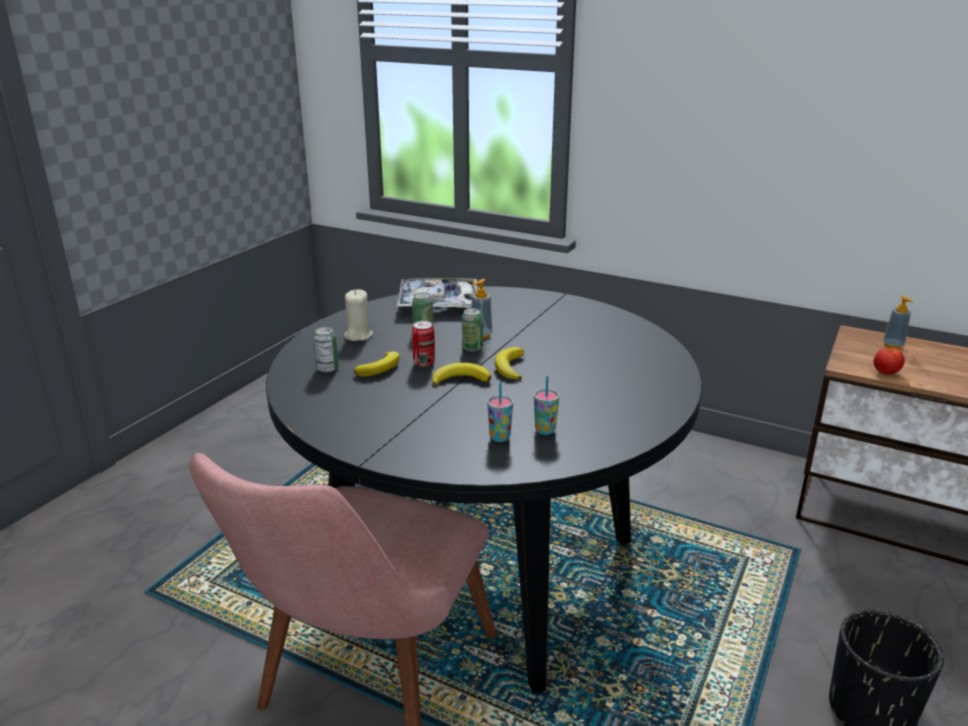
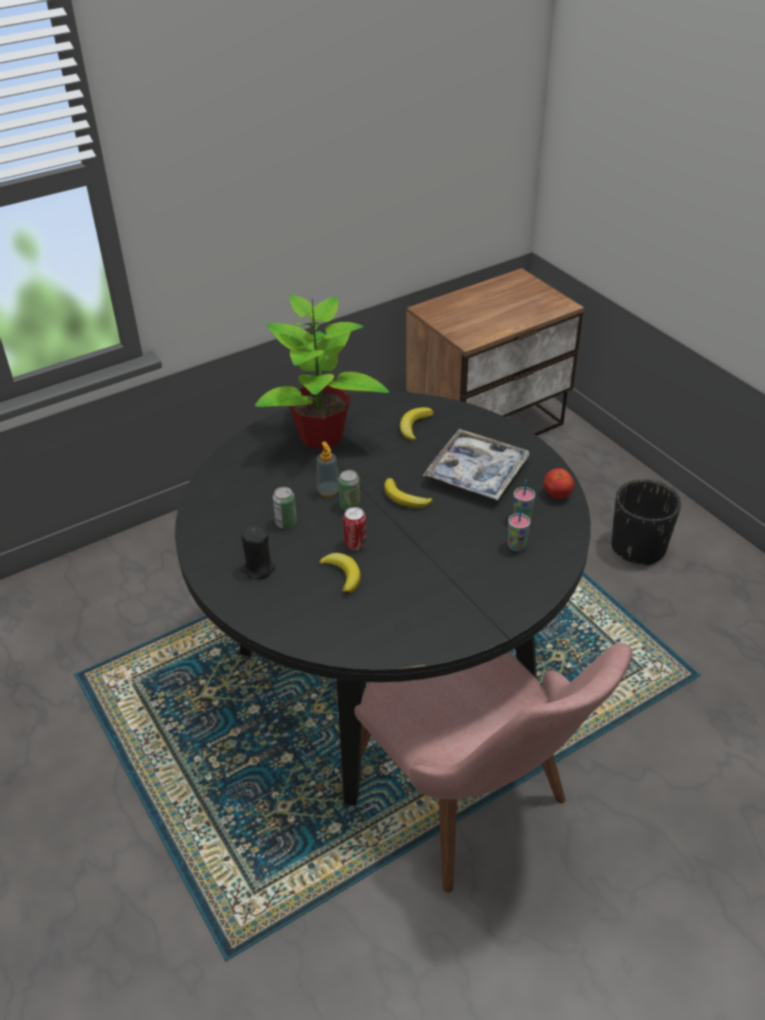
camera: 60 degrees left, 15 degrees up
can [313,327,339,373] -> none
beige candle [344,289,373,341] -> black candle [241,524,276,580]
tray [396,278,477,310] -> tray moved to [423,429,530,500]
banana [432,363,491,386] -> banana moved to [400,407,434,441]
tomato [874,348,905,374] -> tomato moved to [544,468,574,499]
soap dispenser [883,295,913,349] -> none
none -> potted plant [255,295,389,449]

